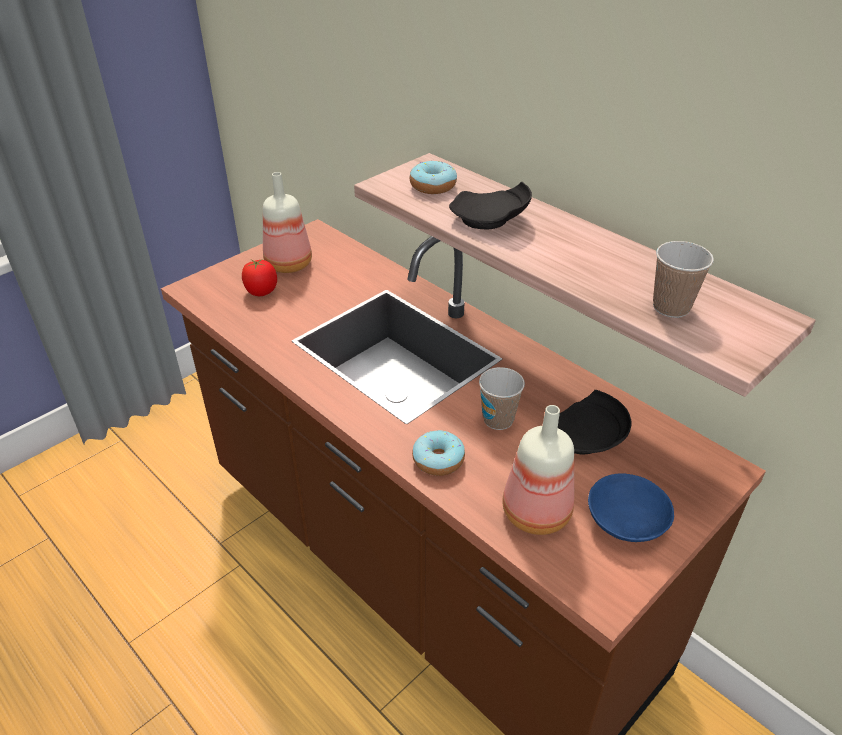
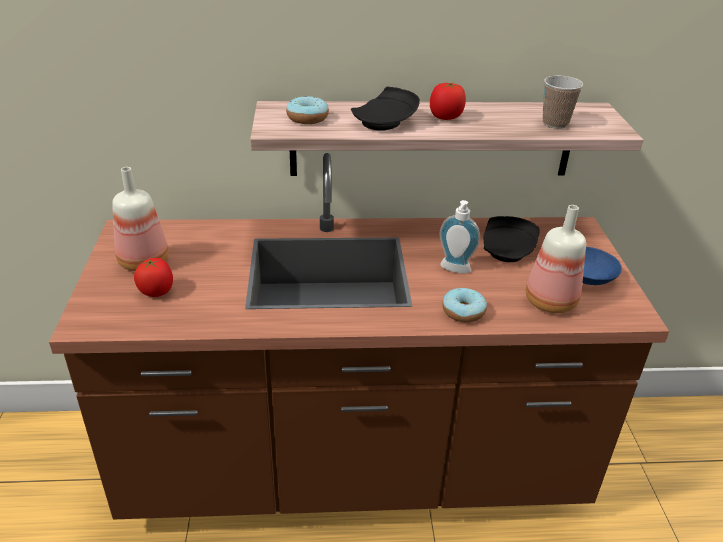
camera: 50 degrees left, 5 degrees down
cup [479,367,525,430] -> soap dispenser [439,200,480,273]
none -> tomato [430,82,466,120]

